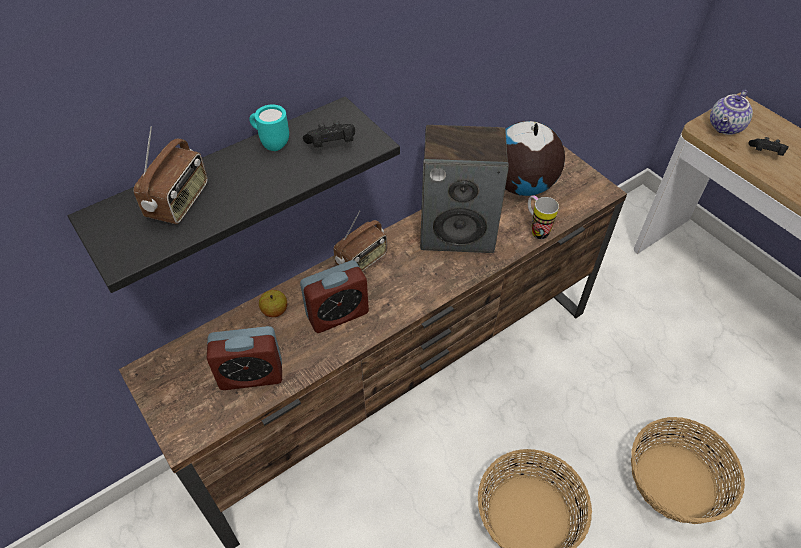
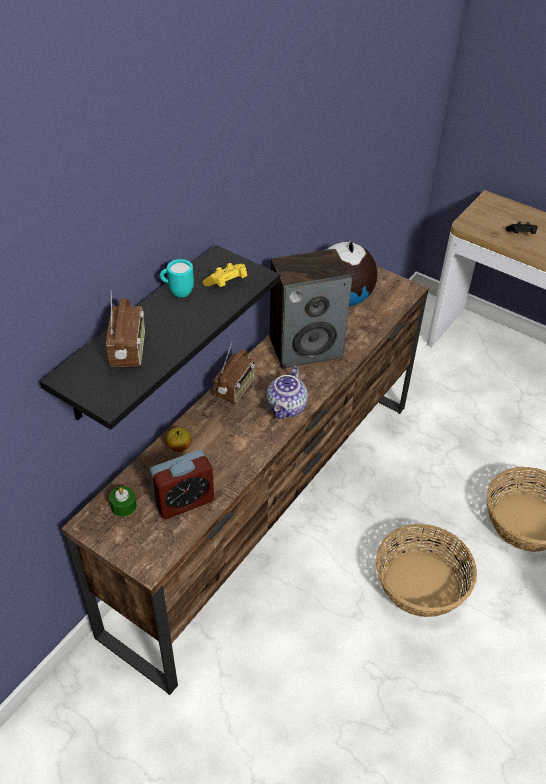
camera: 20 degrees left, 5 degrees down
alarm clock [300,260,369,333] -> none
black game controller [303,121,355,148] -> yellow game controller [202,263,247,287]
mug [528,195,559,239] -> none
teapot [710,90,753,135] -> teapot moved to [266,366,308,419]
none -> green candle [109,486,137,517]

